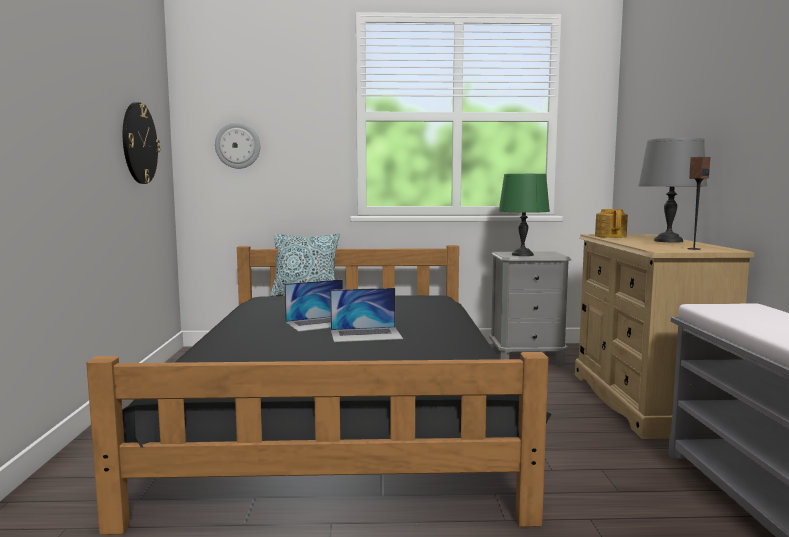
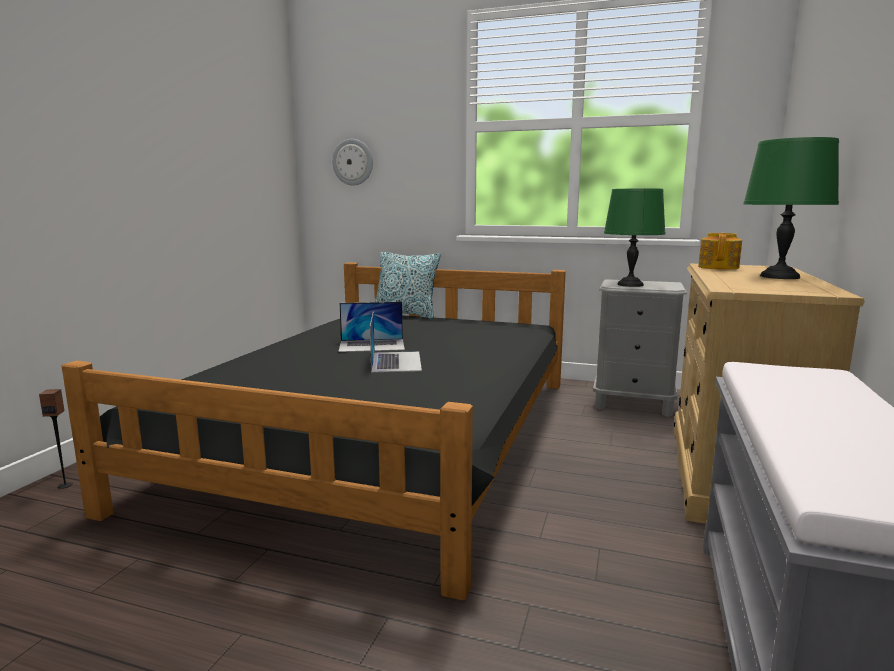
camera: 20 degrees right, 5 degrees up
wall clock [123,102,160,184] -> none
laptop [330,288,403,342] -> laptop turned 105 degrees counterclockwise [370,311,422,372]
grey table lamp [639,138,707,243] -> green table lamp [743,137,839,279]
speaker [688,157,710,250] -> speaker moved to [39,389,73,489]

